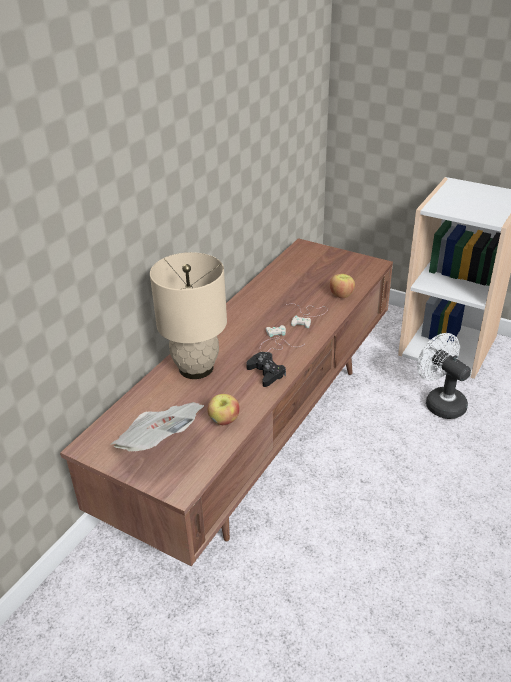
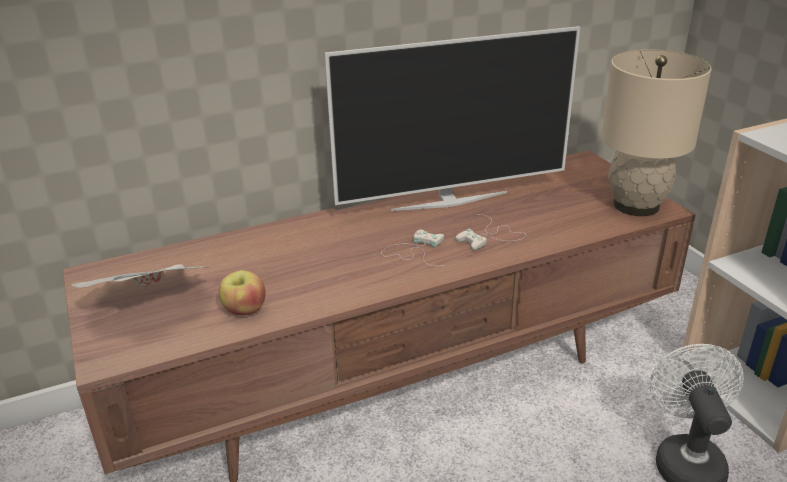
camera: 35 degrees right, 5 degrees down
beige table lamp [150,252,227,379] -> beige table lamp moved to [601,50,712,216]
black game controller [246,352,286,387] -> none
apple [330,274,355,298] -> none
none -> television [324,26,580,211]

